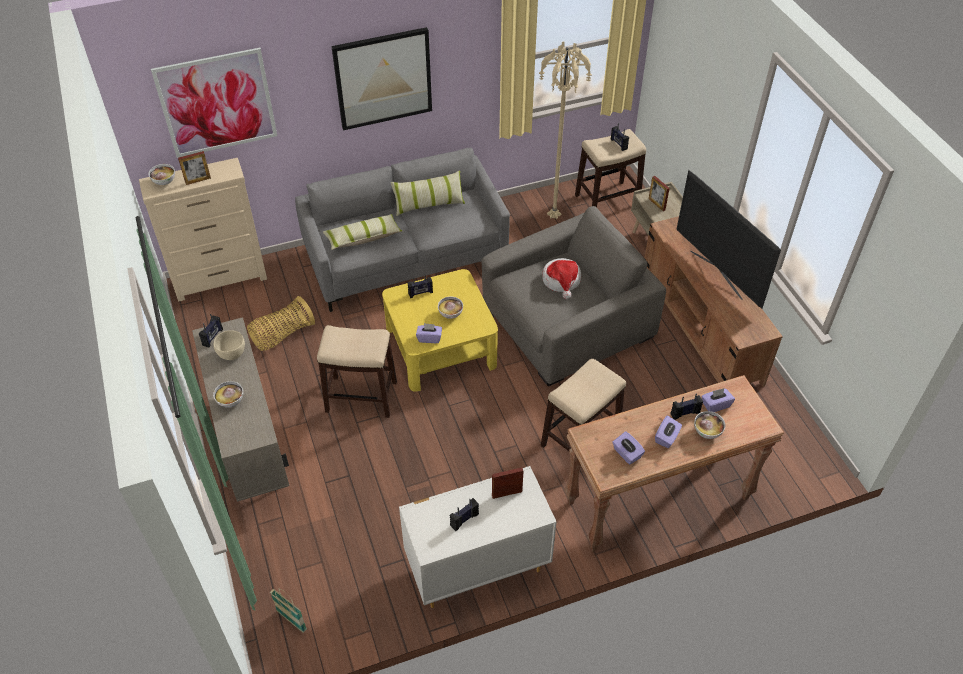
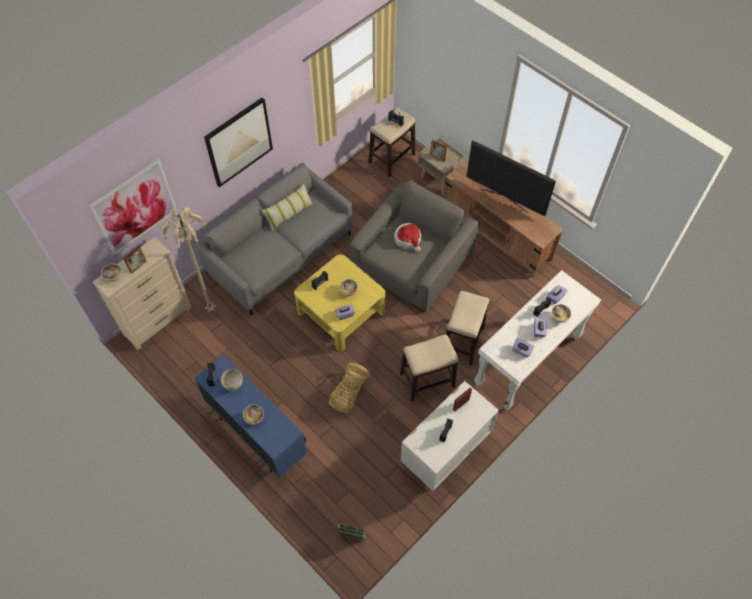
camera: 25 degrees left, 10 degrees up
beige cabinet [192,317,289,502] -> blue cabinet [194,355,307,478]
basket [247,296,315,351] -> basket moved to [329,362,370,413]
stool [317,325,397,418] -> stool moved to [400,334,459,402]
pillow [323,214,402,250] -> none
beige floor lamp [539,42,592,219] -> beige floor lamp moved to [162,207,216,312]
brown console table [564,375,784,552] -> white console table [474,270,601,411]

